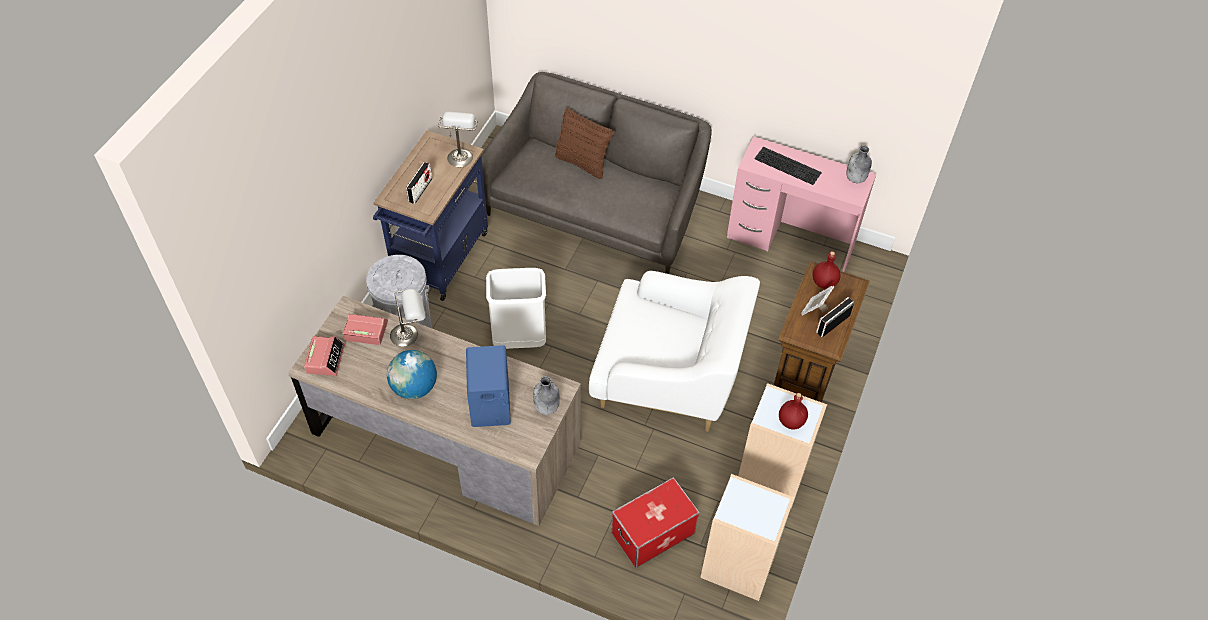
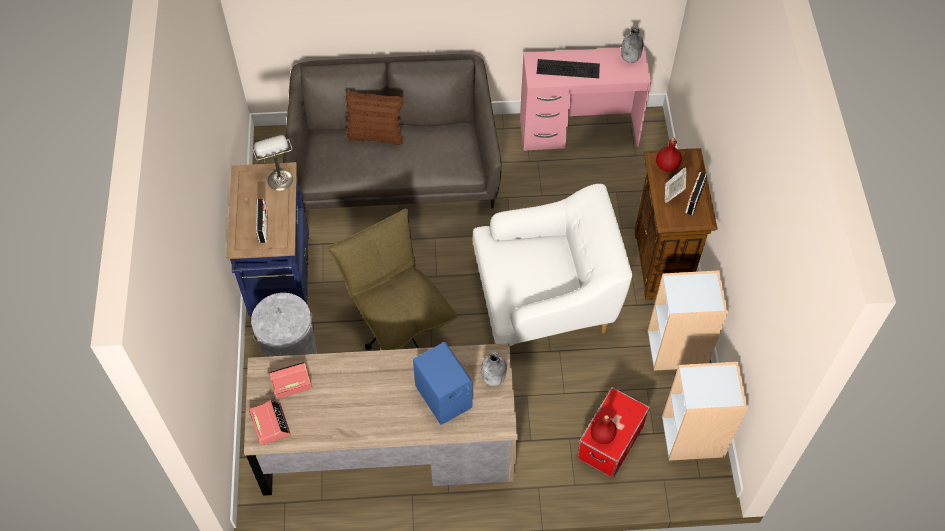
camera: 25 degrees left, 5 degrees up
globe [387,350,437,399] -> none
white table lamp [390,289,426,347] -> none
white trash can [486,268,546,349] -> beige office chair [327,208,458,350]
red bottle [779,393,808,430] -> red bottle moved to [591,415,617,444]

